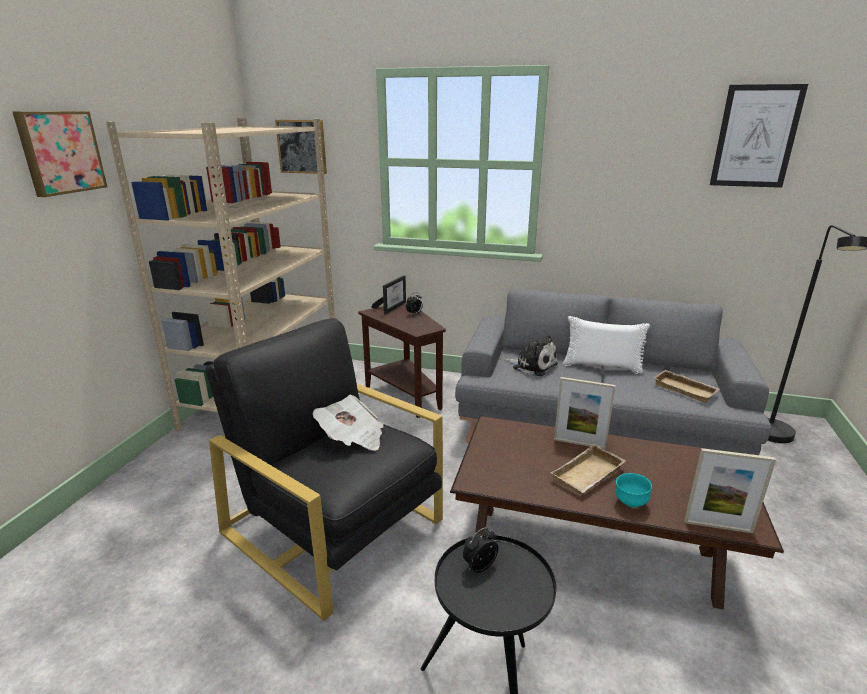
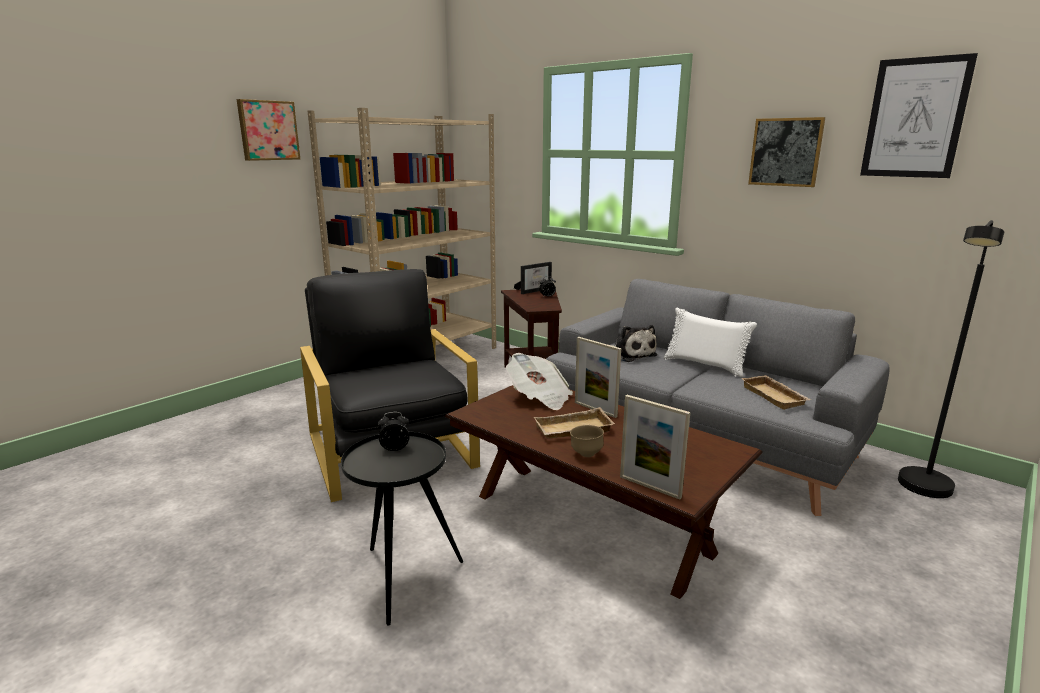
camera: 25 degrees right, 5 degrees down
picture [275,120,327,174] -> picture moved to [748,117,825,187]
newspaper [312,394,384,451] -> newspaper moved to [506,353,573,410]
turquoise bowl [616,473,652,508] -> brown bowl [570,425,604,457]

